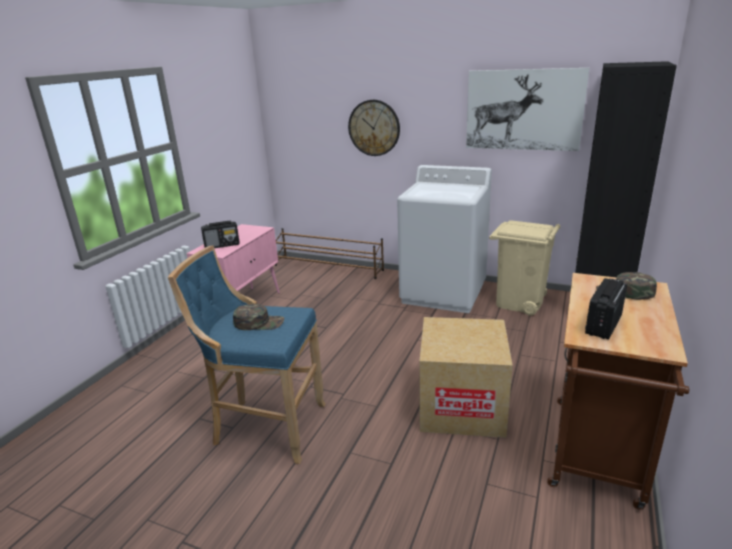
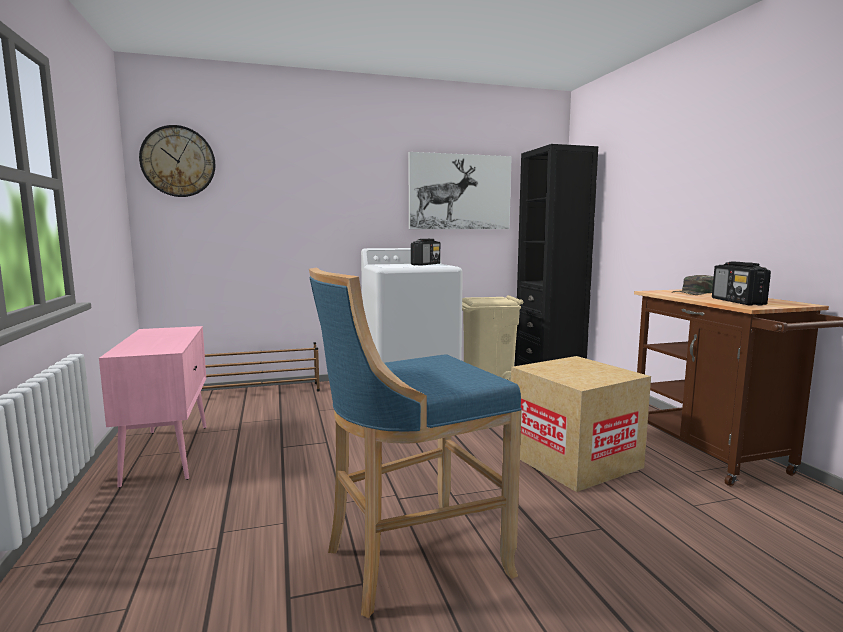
camera: 40 degrees left, 15 degrees down
radio [201,221,240,248] -> radio moved to [411,239,440,266]
green cap [233,304,284,330] -> none
wall clock [348,100,400,156] -> wall clock moved to [139,125,215,197]

